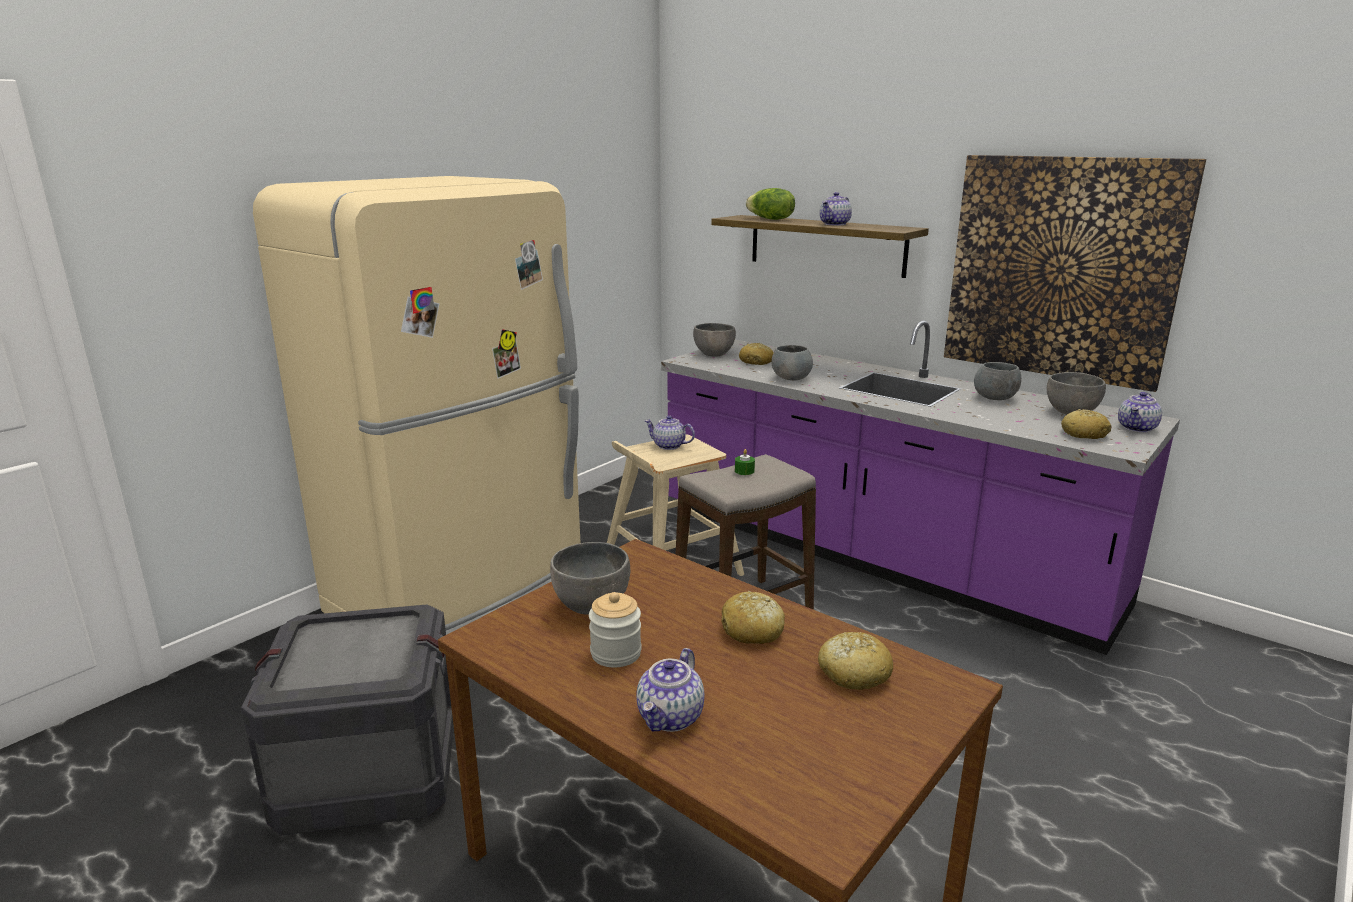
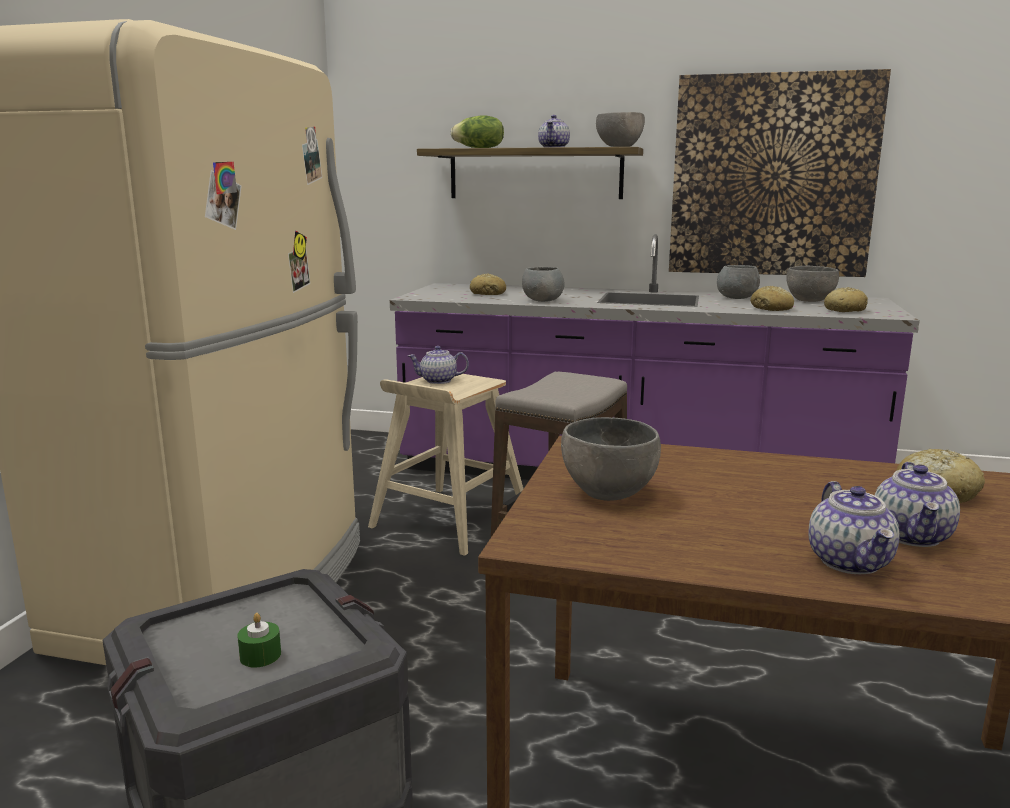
camera: 25 degrees left, 5 degrees down
jar [589,592,641,667] -> none
grey bowl [693,323,736,357] -> grey bowl moved to [596,112,645,147]
bread [721,591,785,644] -> bread moved to [750,286,794,311]
green candle [735,449,755,475] -> green candle moved to [237,613,281,667]
teapot [1118,392,1162,432] -> teapot moved to [875,462,960,547]

